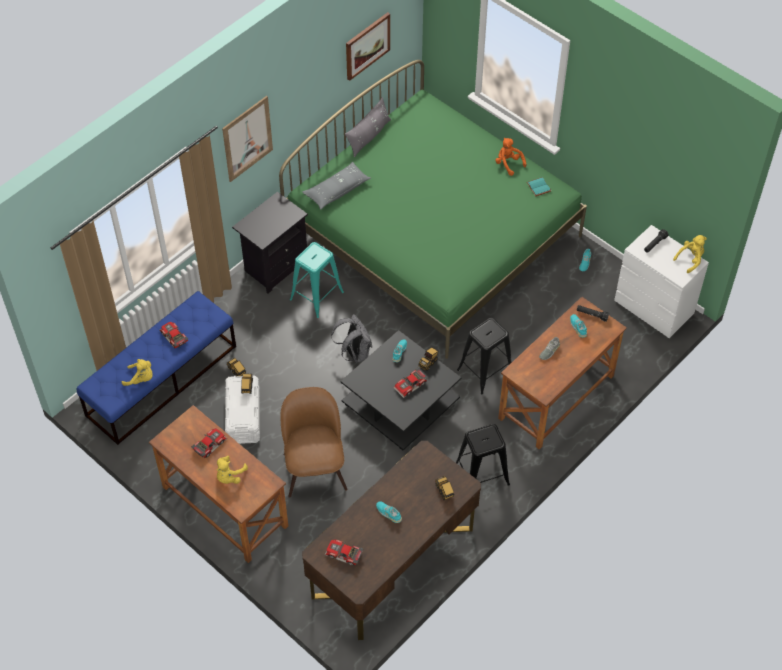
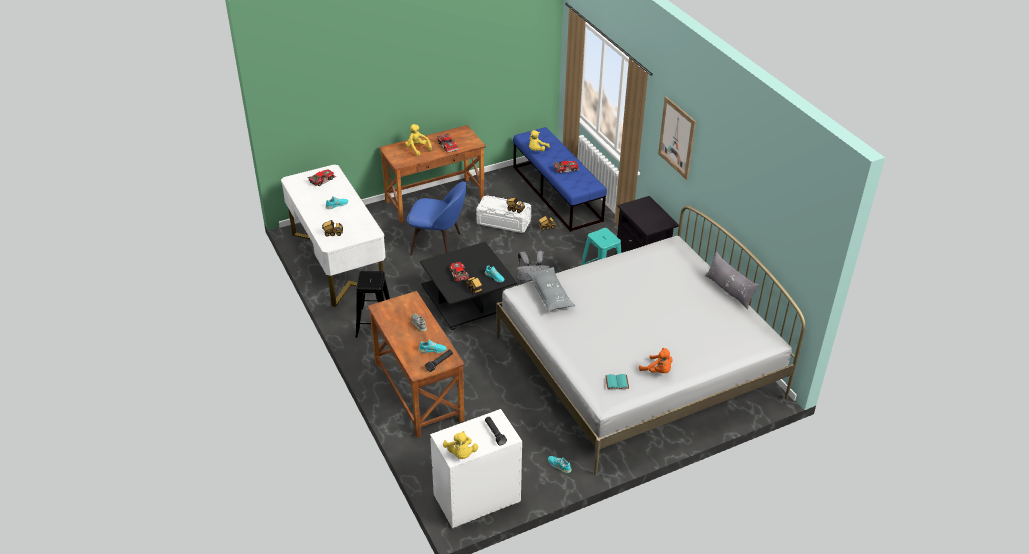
camera: 110 degrees right, 15 degrees down
green bed [279,60,587,359] -> white bed [497,206,806,475]
brown chair [280,387,348,498] -> blue chair [407,181,466,256]
grey pillow [302,162,371,210] -> grey pillow moved to [527,267,576,312]
brown desk [302,441,481,640] -> white desk [281,165,386,307]
picture [346,12,390,81] -> none
black stool [457,318,512,394] -> none
orange plush toy [495,138,527,176] -> orange plush toy turned 60 degrees clockwise [639,348,673,373]

